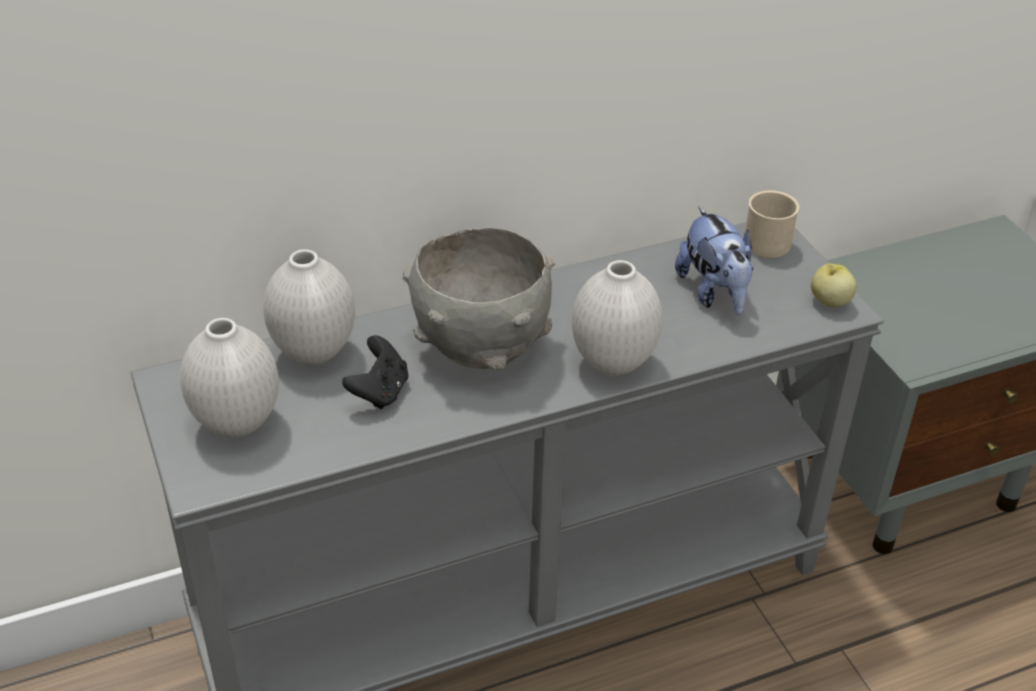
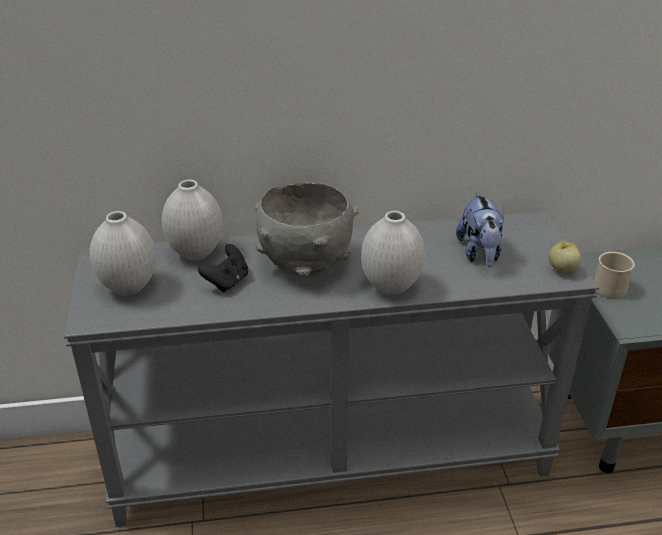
camera: 15 degrees right, 5 degrees down
beige mug [745,190,799,258] -> beige mug moved to [594,252,635,298]

